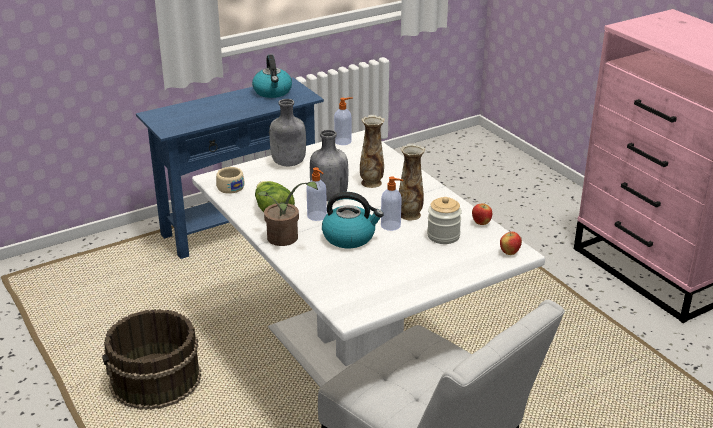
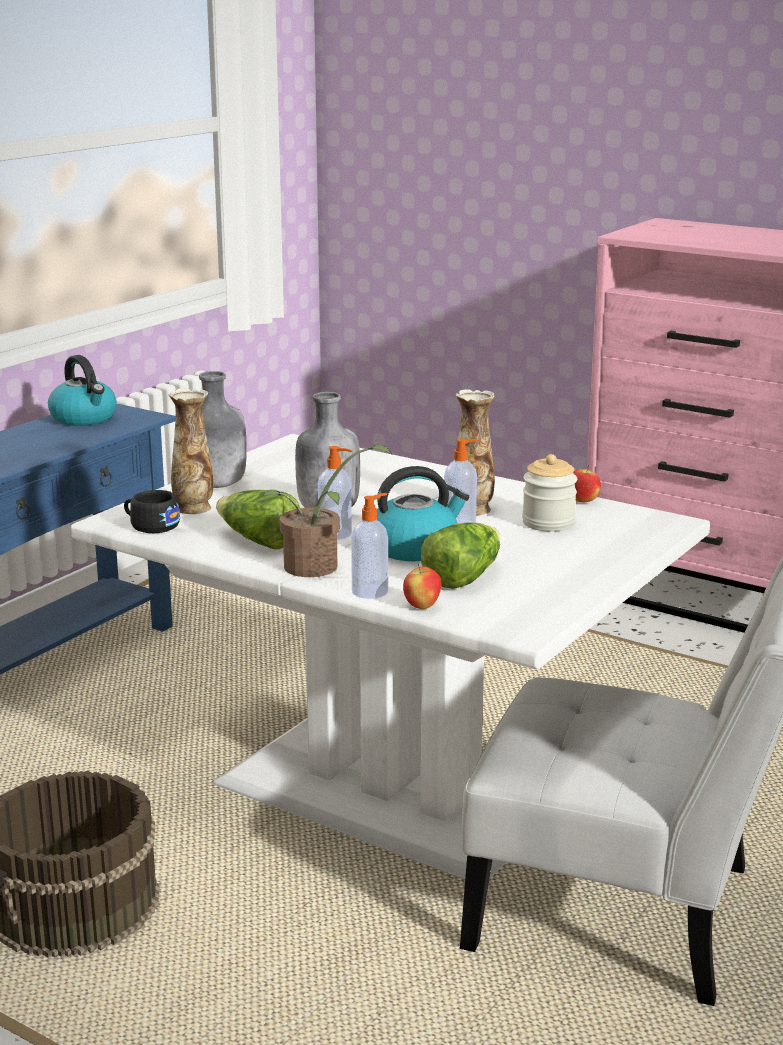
camera: 25 degrees left, 10 degrees down
beige cup [216,167,245,194] -> black cup [124,490,180,533]
soap dispenser [334,97,353,145] -> soap dispenser moved to [351,493,388,599]
vase [360,115,385,188] -> vase moved to [168,388,213,514]
apple [500,230,522,255] -> apple moved to [403,563,441,609]
none -> lettuce [421,522,500,589]

